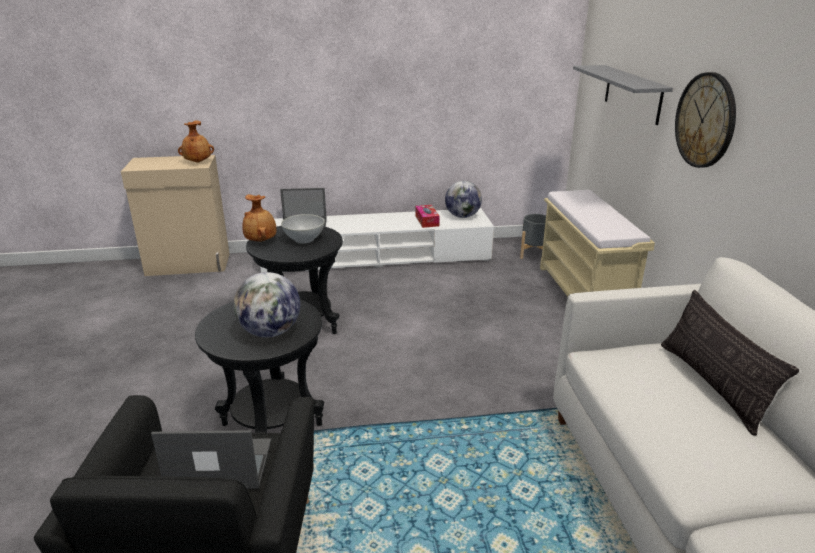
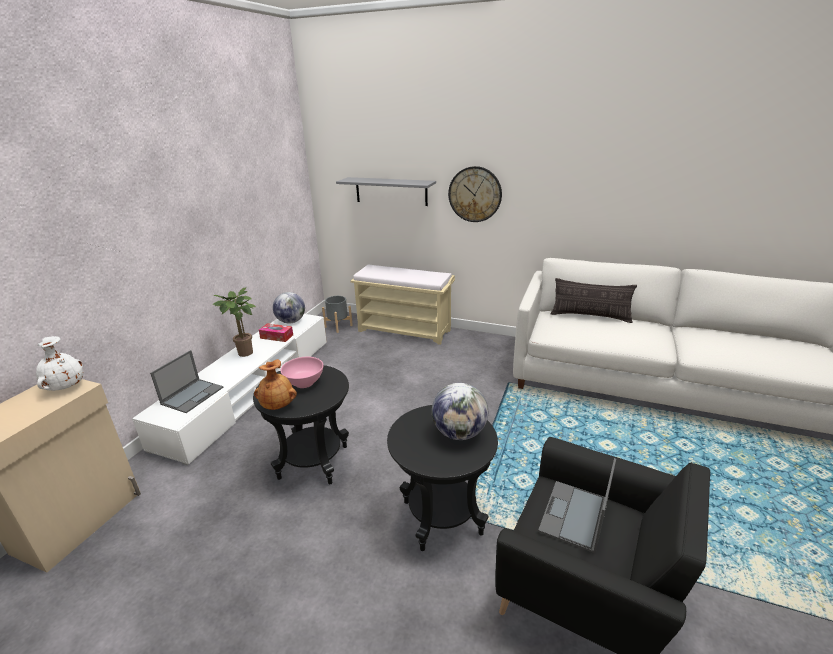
camera: 60 degrees left, 0 degrees up
brown vase [178,120,214,163] -> white vase [36,336,83,391]
white bowl [281,214,325,243] -> pink bowl [281,357,323,388]
none -> potted plant [212,287,256,357]

